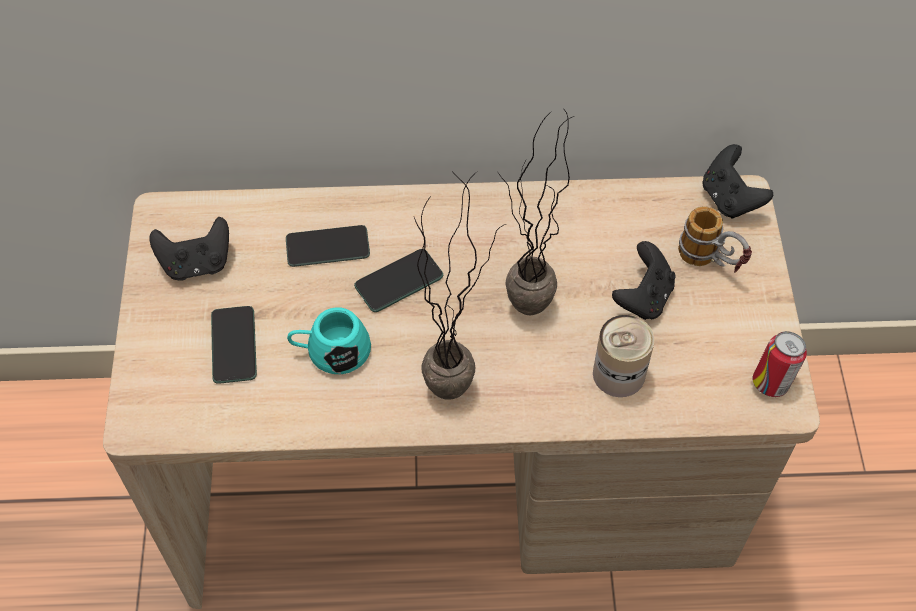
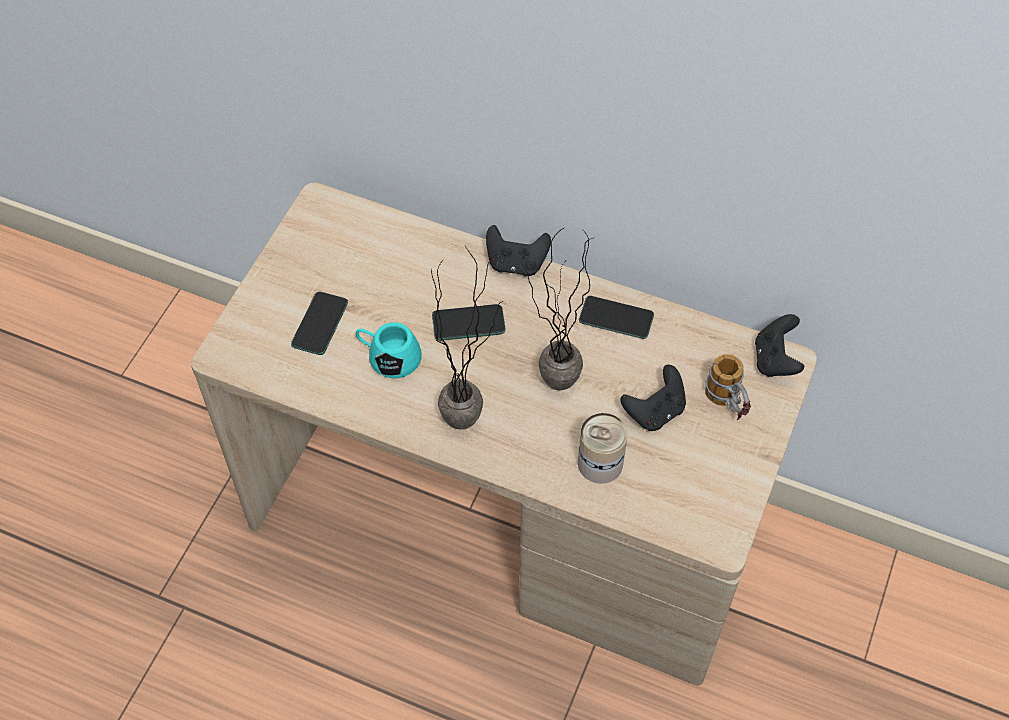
camera: 25 degrees right, 0 degrees up
black game controller [149,217,229,280] -> black game controller moved to [486,225,551,276]
phone [286,225,370,267] -> phone moved to [579,296,654,339]
can [752,331,807,397] -> none

